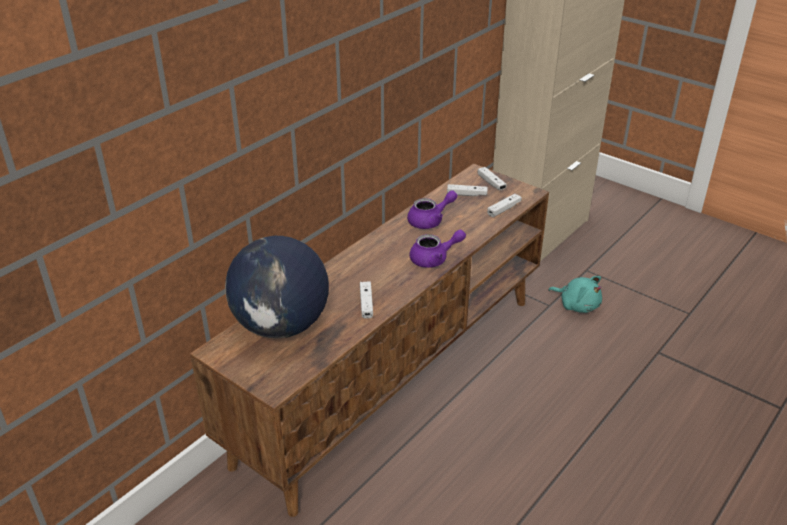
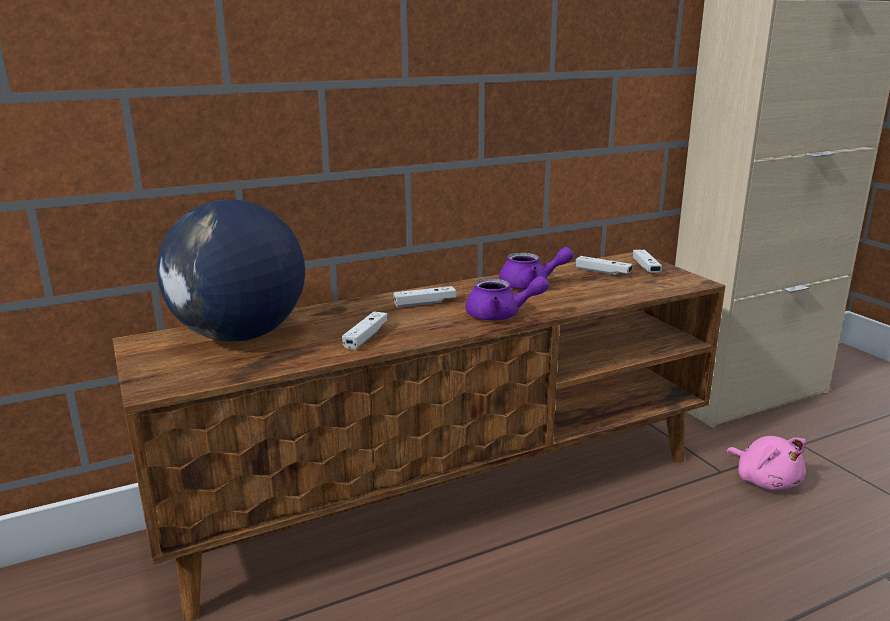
camera: 25 degrees right, 15 degrees down
white game controller [487,194,522,217] -> white game controller moved to [393,286,456,308]
turquoise plush toy [548,276,602,313] -> pink plush toy [726,436,806,490]

